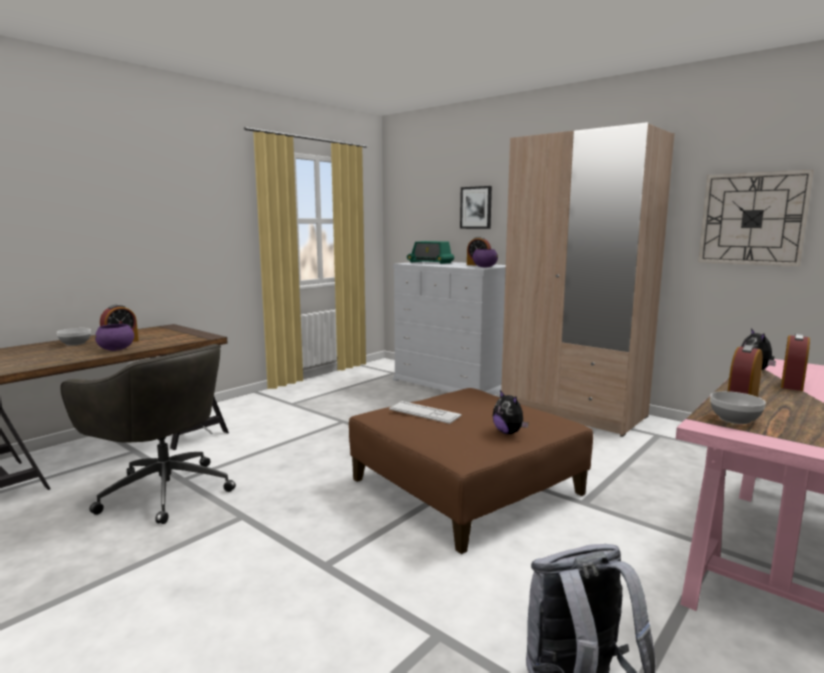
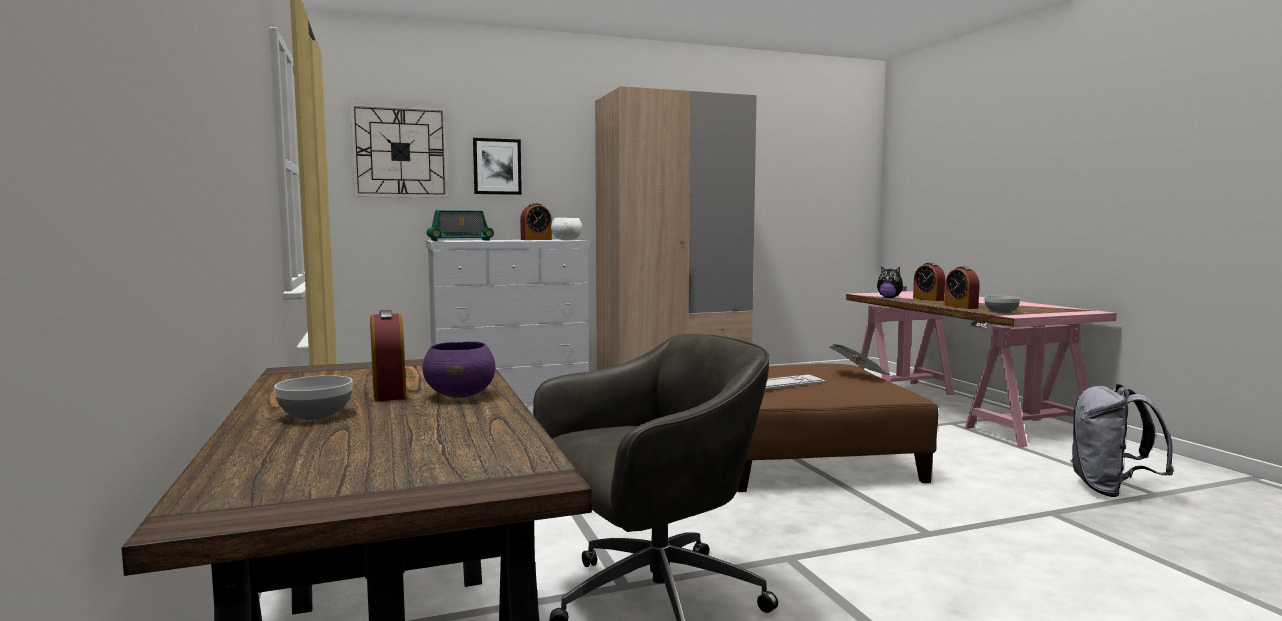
camera: 60 degrees left, 5 degrees down
purple bowl [473,249,498,267] -> white bowl [551,218,583,240]
plush toy [493,390,529,434] -> newspaper [829,344,891,375]
wall clock [698,170,814,266] -> wall clock moved to [350,103,448,198]

